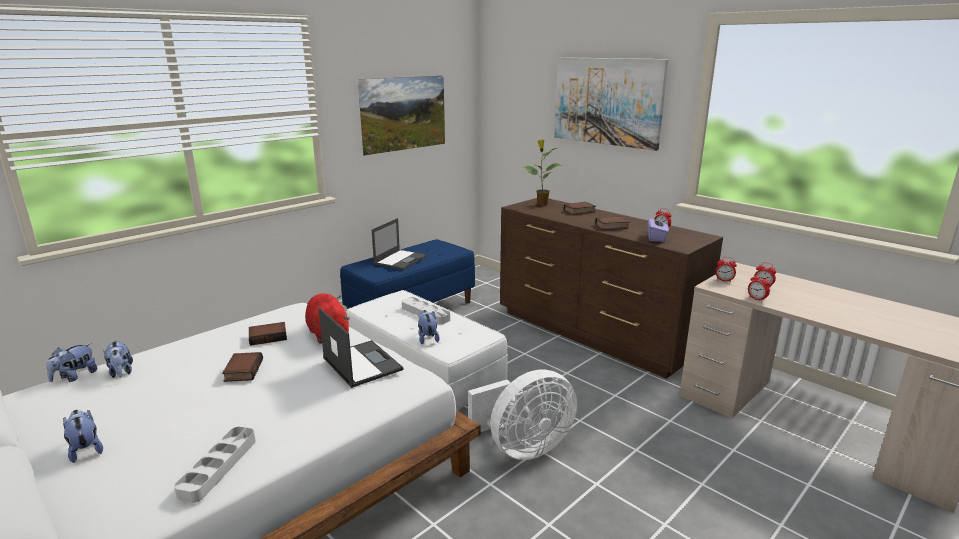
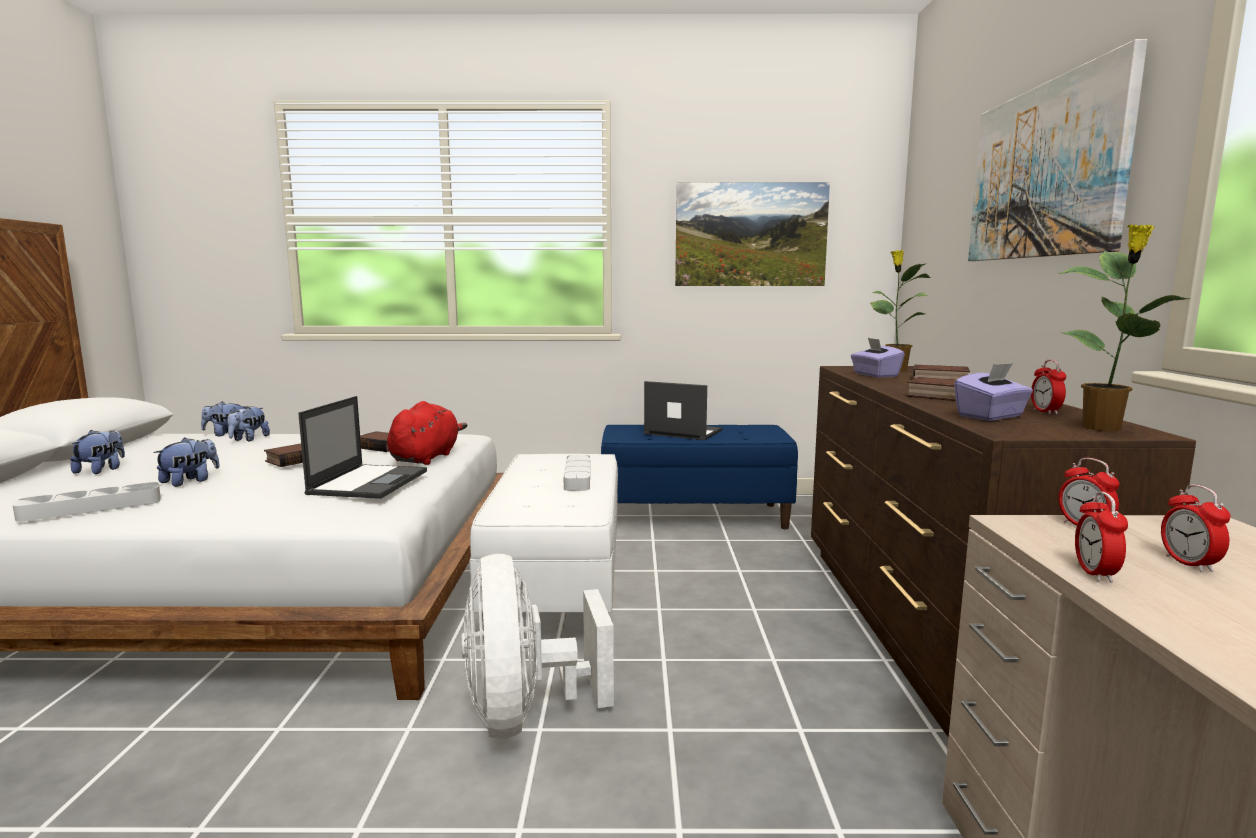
camera: 45 degrees right, 10 degrees down
laptop [372,218,427,270] -> laptop turned 135 degrees counterclockwise [644,381,723,440]
plush toy [418,310,440,344] -> plush toy moved to [153,437,220,487]
white fan [468,370,577,460] -> white fan turned 60 degrees clockwise [461,554,614,739]
none -> purple tissue box [851,338,905,378]
none -> potted plant [1057,224,1190,432]

